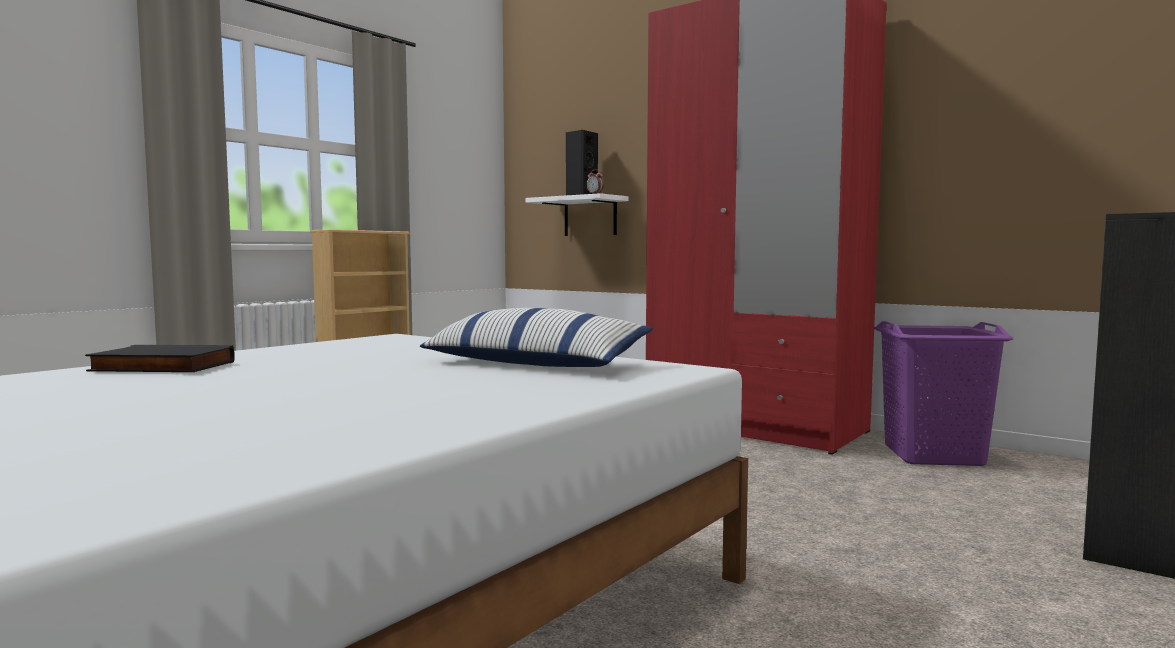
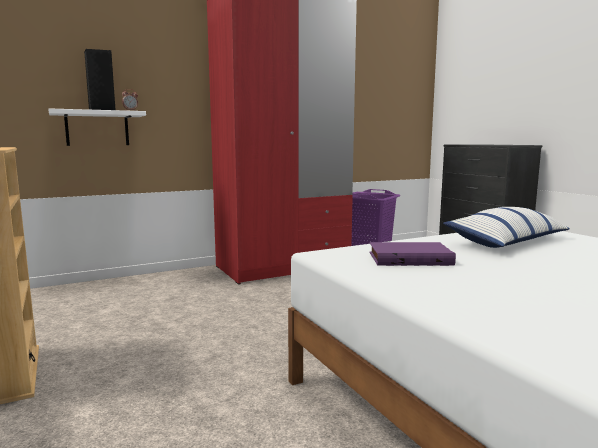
camera: 65 degrees left, 5 degrees up
black book [85,345,235,372] -> none
none -> purple book [369,242,456,266]

